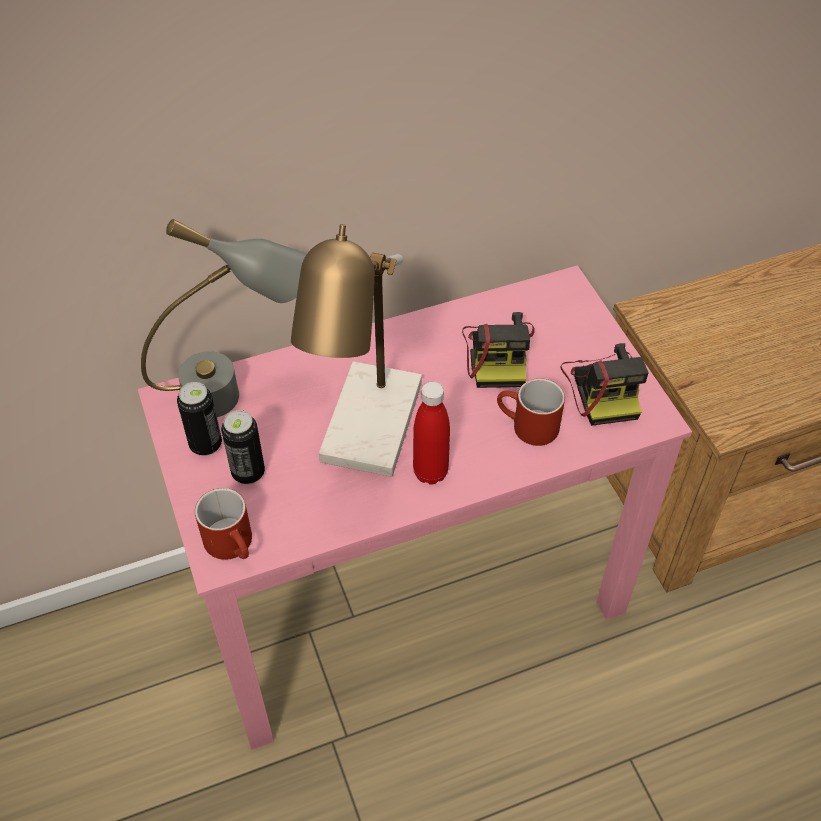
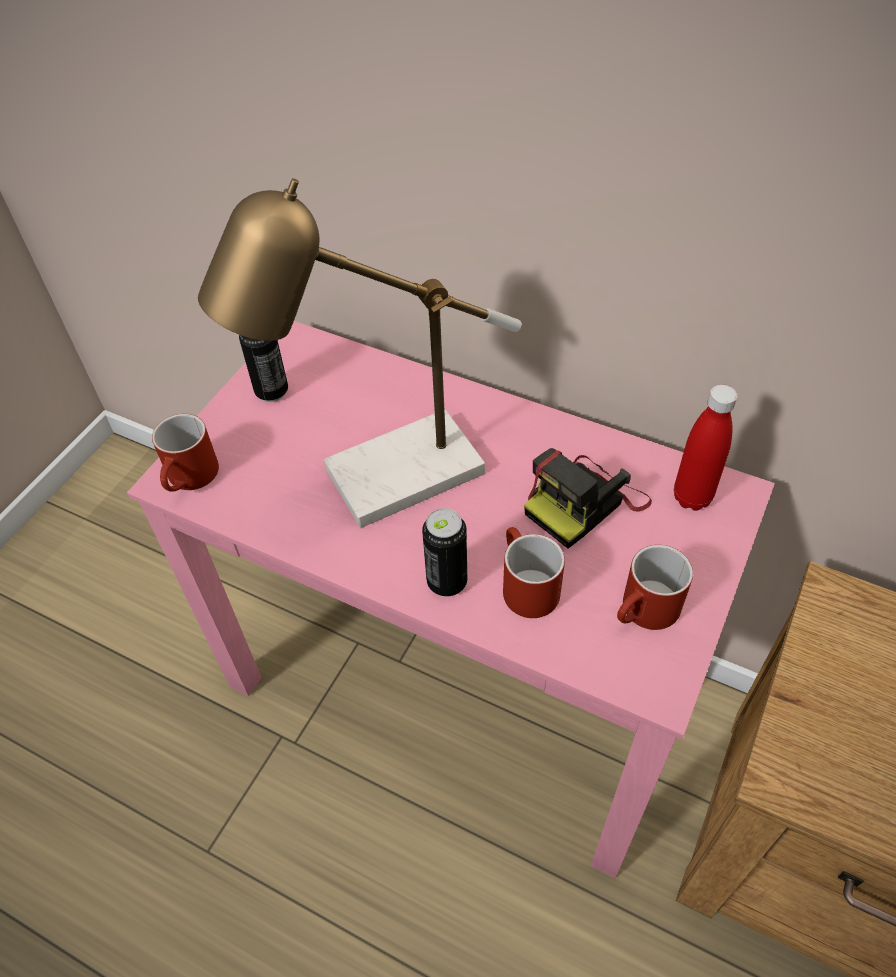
camera: 50 degrees right, 0 degrees up
grey table lamp [141,219,307,417] -> none
can [221,410,265,484] -> can moved to [422,508,467,597]
red bottle [413,381,450,485] -> red bottle moved to [674,384,738,511]
camera [561,343,649,426] -> red mug [617,545,693,630]

